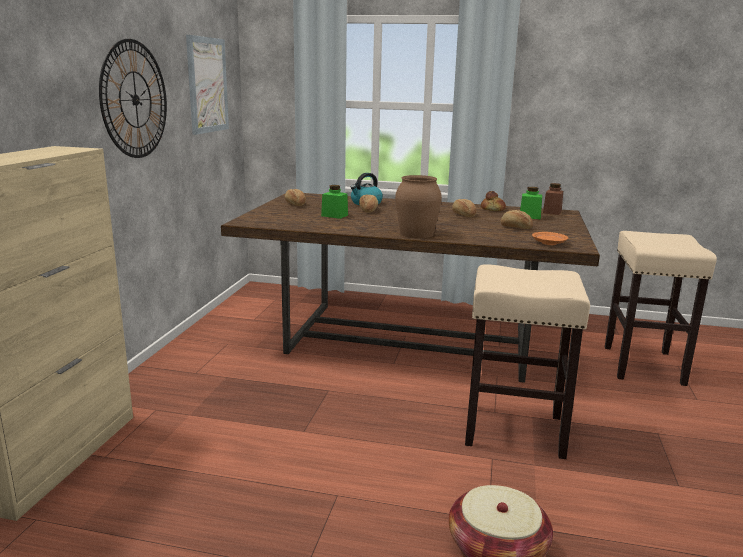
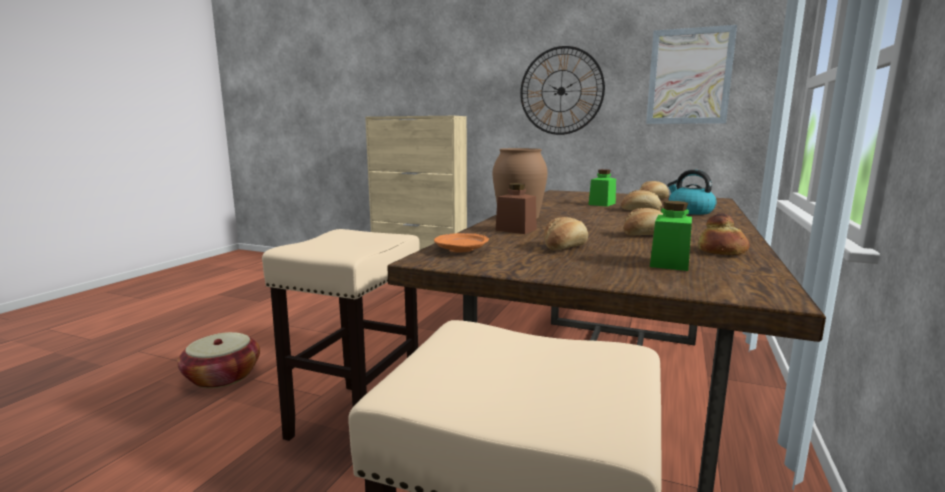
camera: 100 degrees right, 5 degrees down
brown jar [543,183,563,215] -> brown jar moved to [495,183,537,234]

